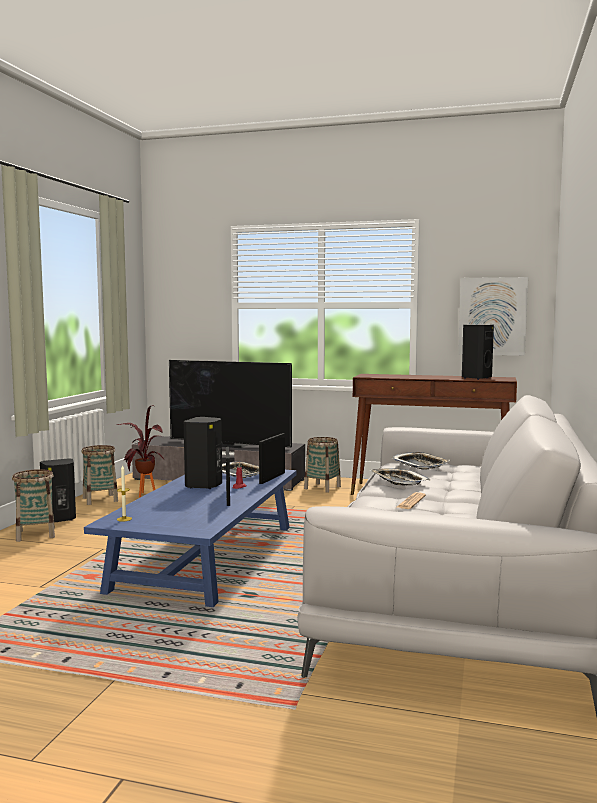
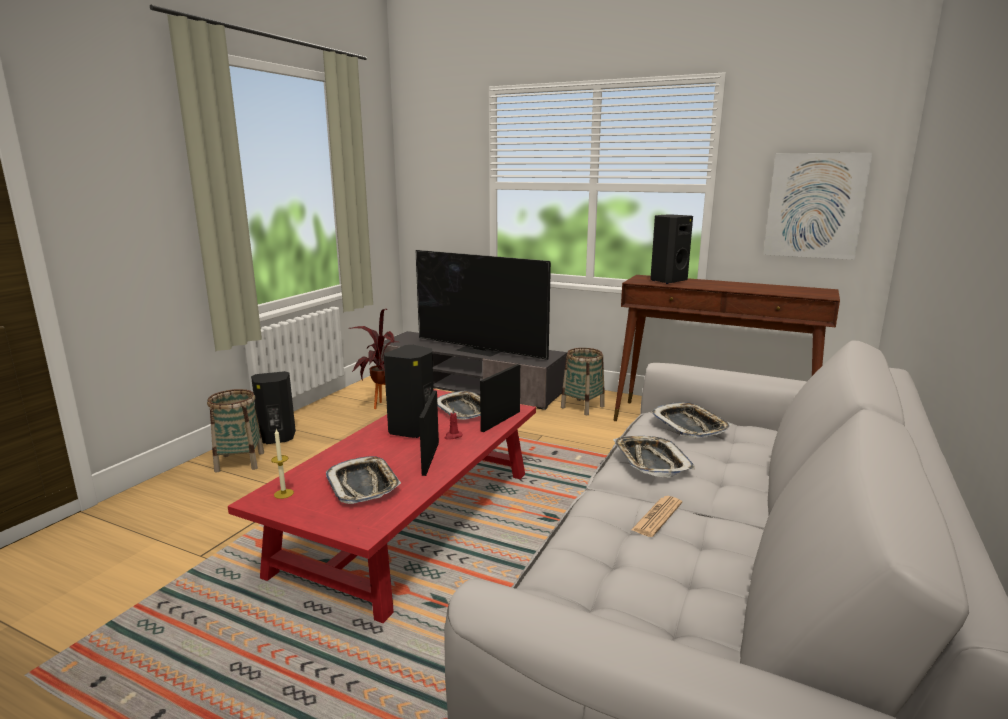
camera: 10 degrees right, 10 degrees up
basket [82,445,118,505] -> none
blue coffee table [84,470,296,607] -> red coffee table [228,389,536,623]
black speaker [462,325,494,380] -> black speaker moved to [650,215,693,284]
none -> tray [326,456,401,504]

